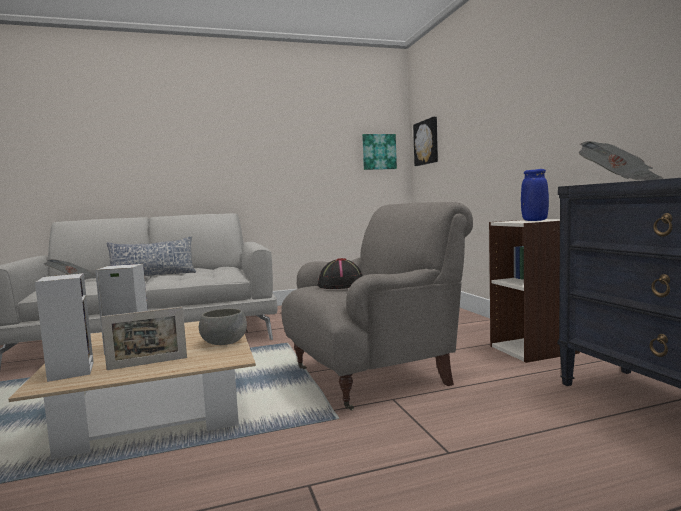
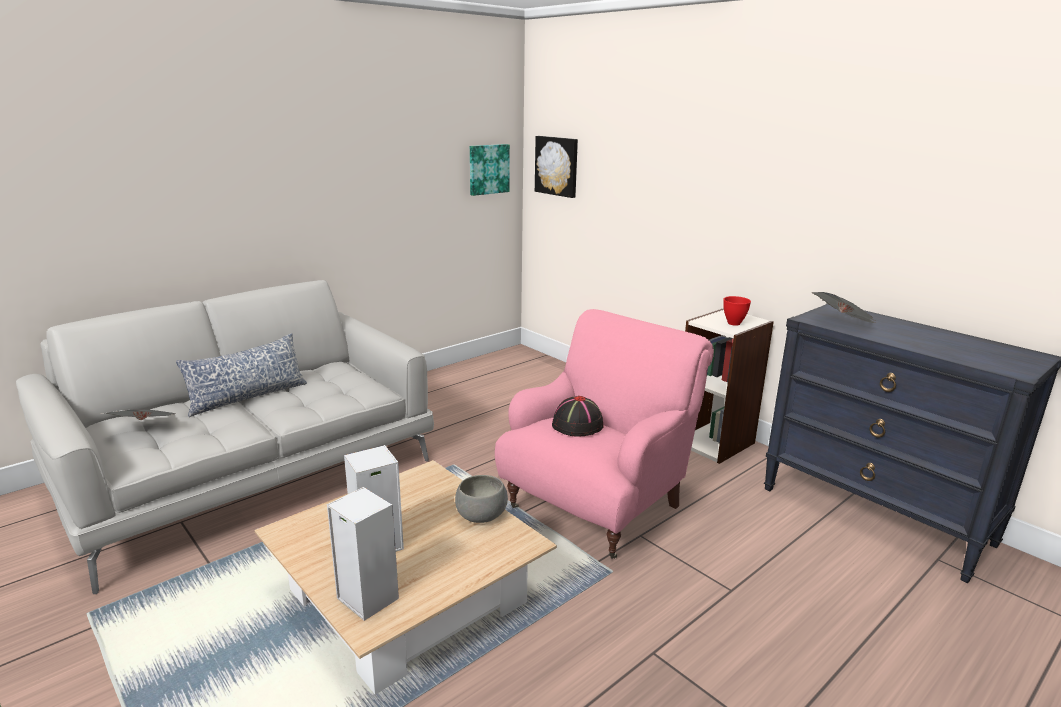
camera: 25 degrees left, 15 degrees up
picture frame [101,307,187,370] -> none
grey armchair [281,202,473,410] -> pink armchair [495,309,714,559]
blue vase [521,169,549,221] -> red bowl [723,296,751,326]

